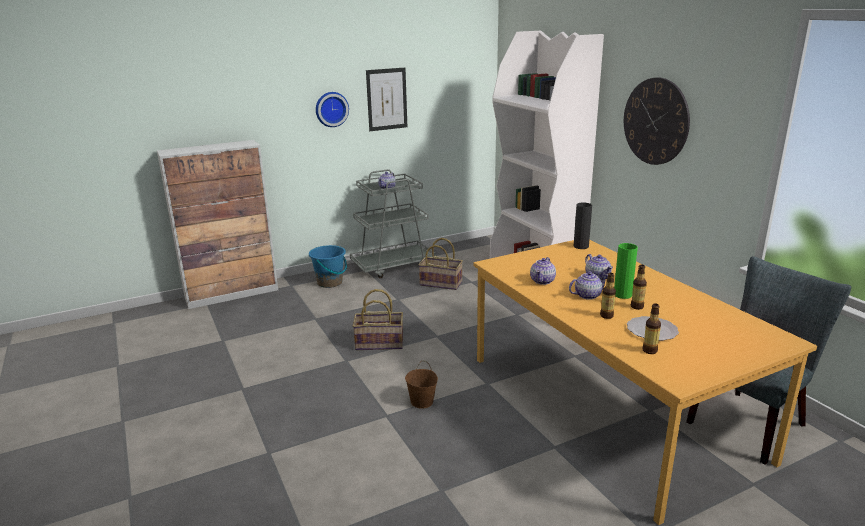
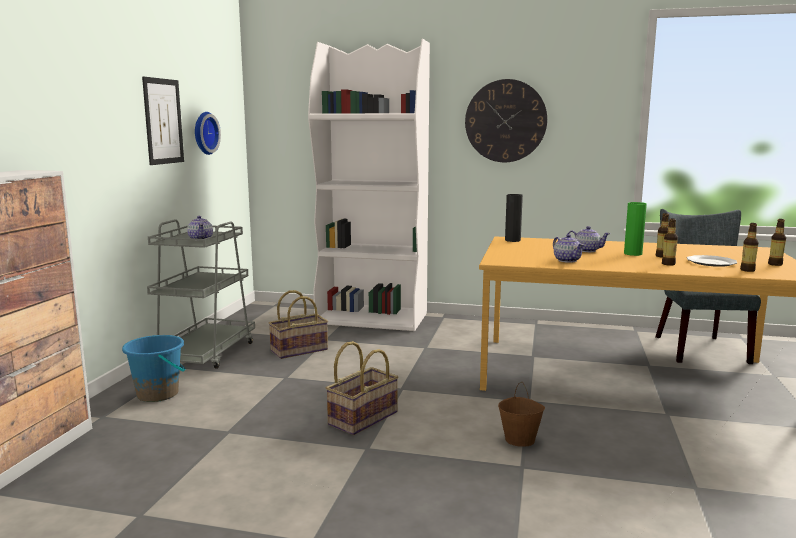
camera: 50 degrees left, 10 degrees down
wall clock [316,92,349,127] -> wall clock moved to [195,112,221,155]
teapot [569,272,608,300] -> none
none -> bottle [768,219,786,266]

